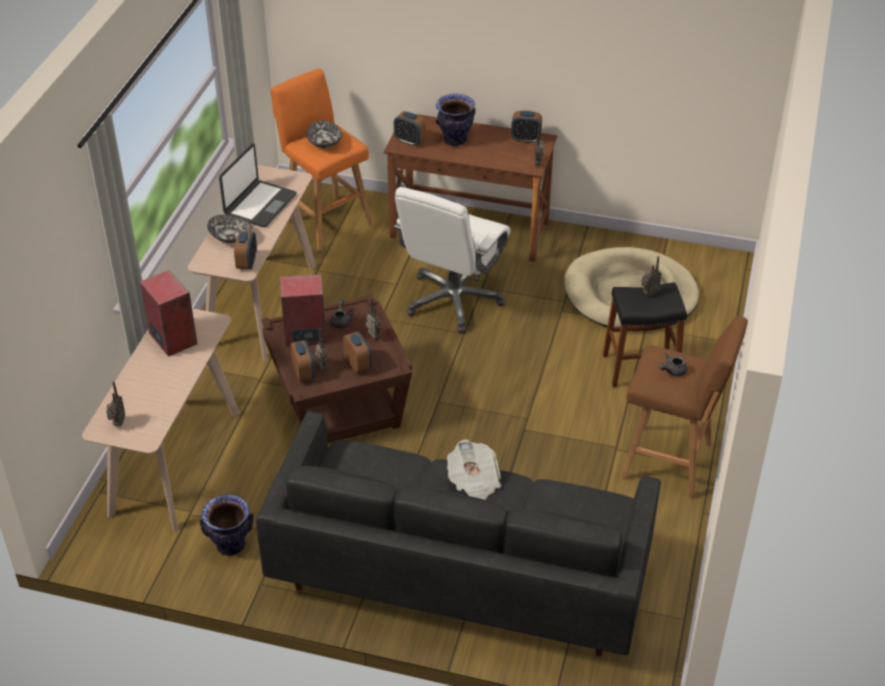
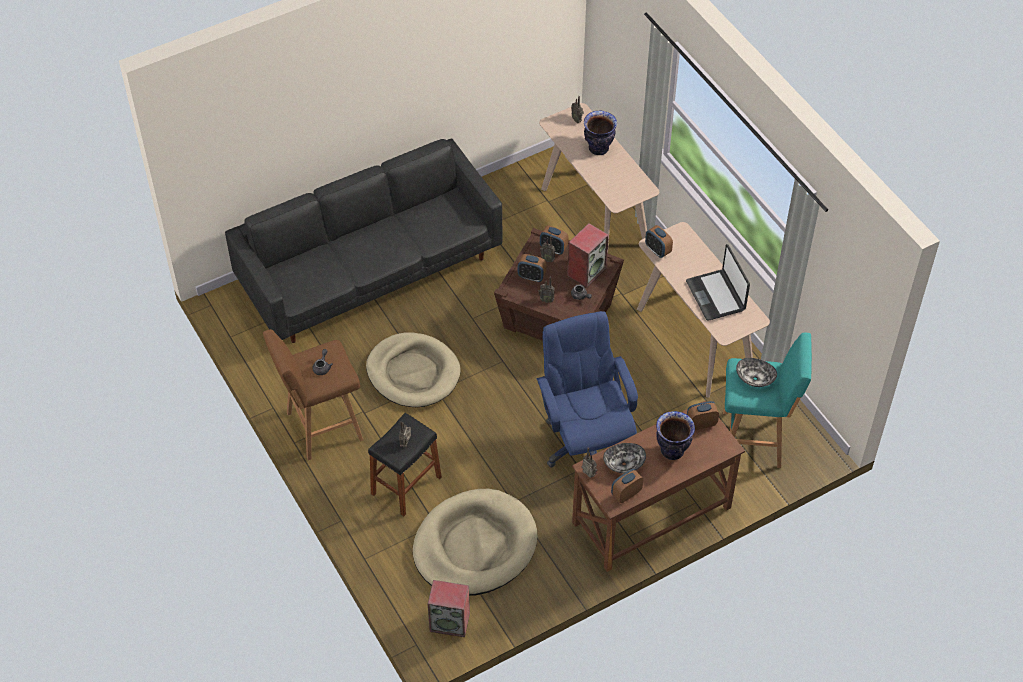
camera: 135 degrees right, 10 degrees up
speaker [140,270,198,357] -> speaker moved to [428,580,470,637]
vase [200,494,254,556] -> vase moved to [584,110,617,155]
bowl [207,215,252,243] -> bowl moved to [603,443,646,473]
orange stool [270,69,373,251] -> turquoise stool [723,333,812,468]
white office chair [394,187,510,333] -> blue office chair [536,311,638,468]
newspaper [447,439,501,500] -> none
none -> beige dog bed [366,332,460,407]

